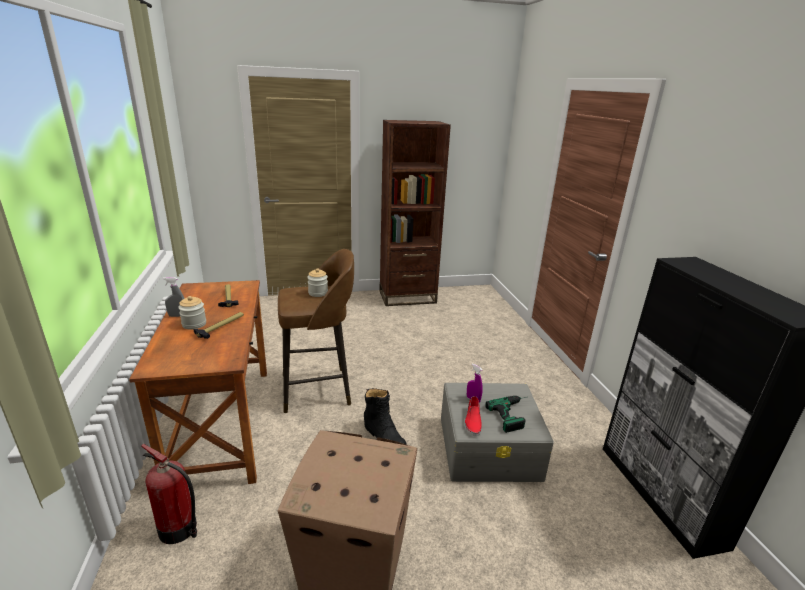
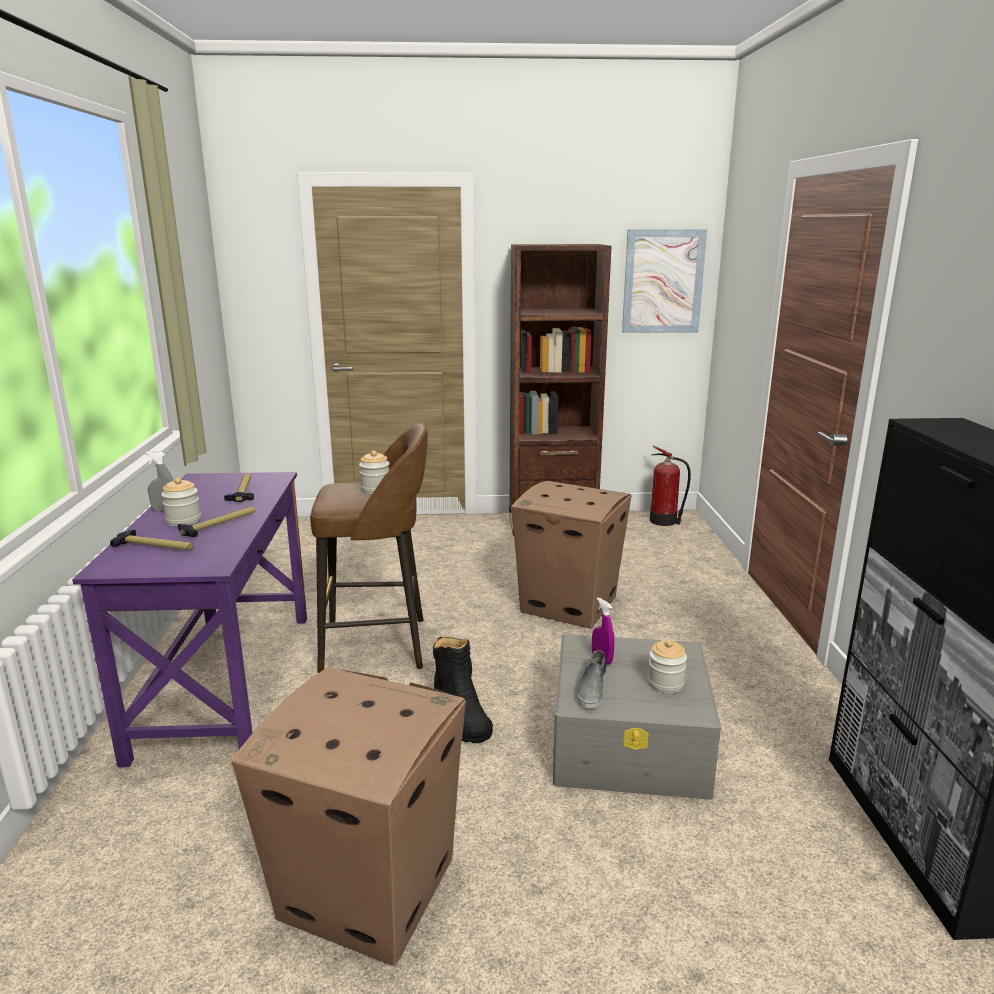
camera: 10 degrees right, 5 degrees down
brown desk [129,280,267,484] -> purple desk [72,472,307,768]
fire extinguisher [141,444,197,544] -> fire extinguisher moved to [650,446,691,526]
red shoe [465,396,482,436] -> grey shoe [576,650,607,709]
power drill [485,396,527,433] -> jar [648,640,687,693]
none -> hammer [110,529,194,550]
none -> cardboard box [511,481,632,629]
none -> picture [622,229,707,333]

